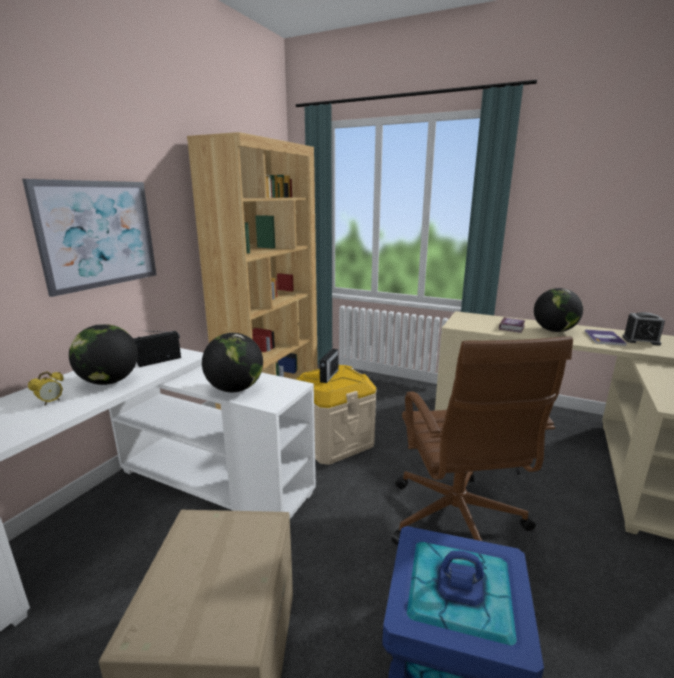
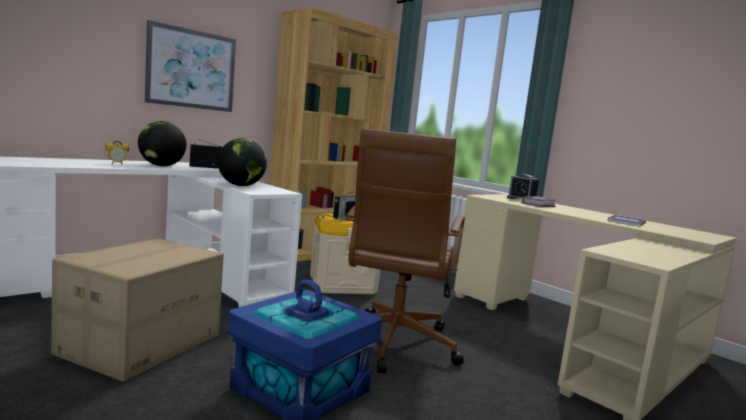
camera: 20 degrees right, 10 degrees down
globe [534,288,583,332] -> none
alarm clock [622,312,665,345] -> alarm clock moved to [507,175,539,199]

